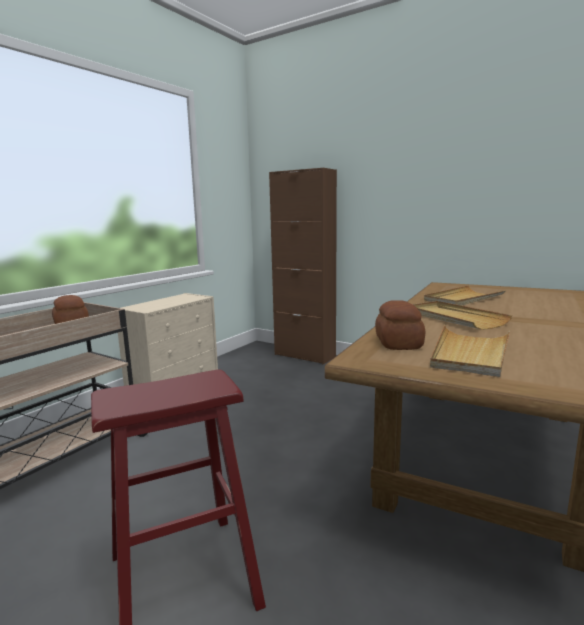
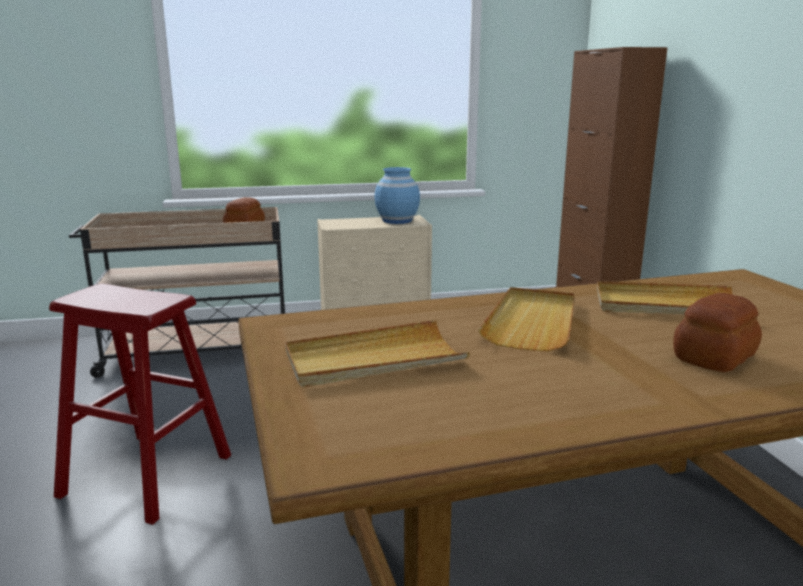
camera: 45 degrees right, 5 degrees up
bread [375,300,425,350] -> bread moved to [673,293,762,372]
none -> blue vase [375,167,420,224]

